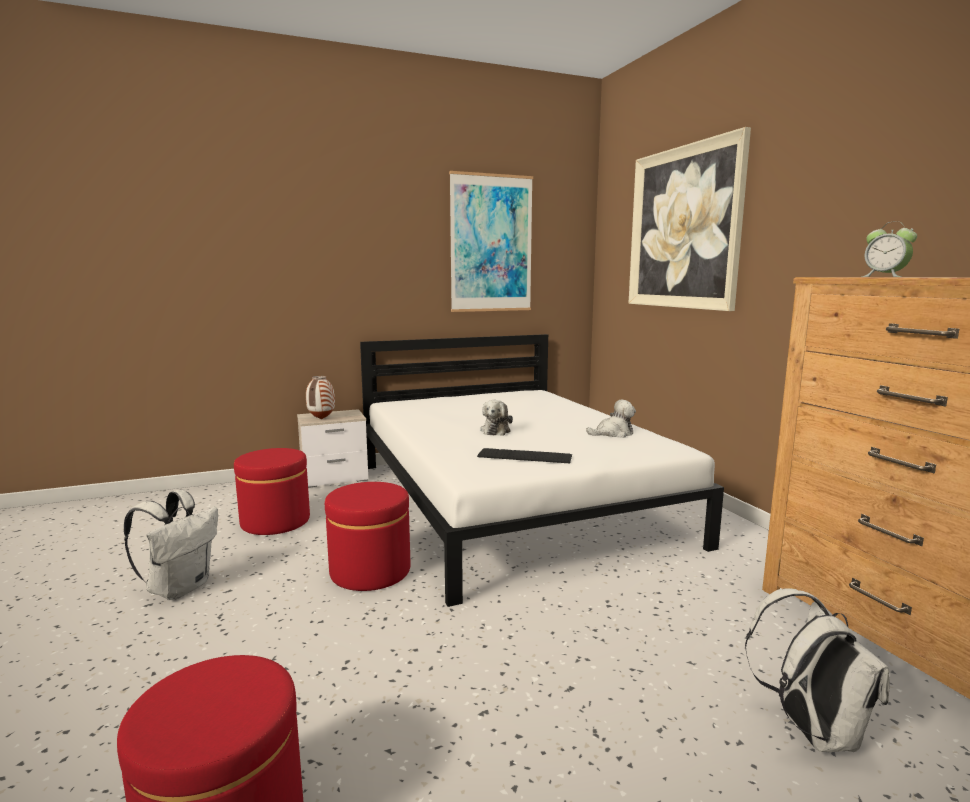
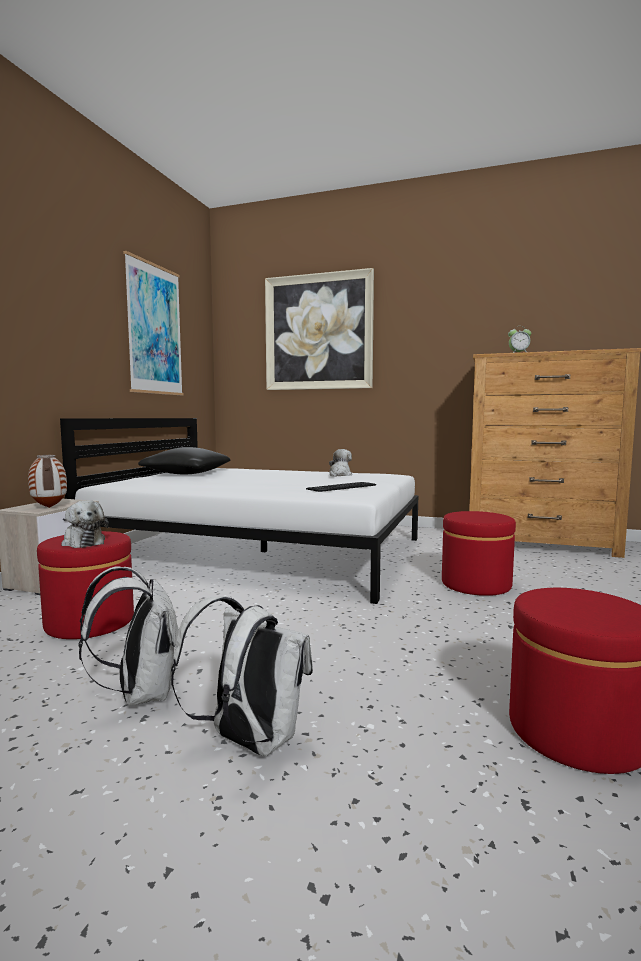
camera: 50 degrees left, 5 degrees down
red ottoman [325,482,411,591] -> red ottoman moved to [442,511,516,596]
plush toy [480,400,513,436] -> plush toy moved to [61,500,109,548]
white backpack [745,588,890,752] -> white backpack moved to [171,596,313,756]
none -> black pillow [138,447,230,474]

